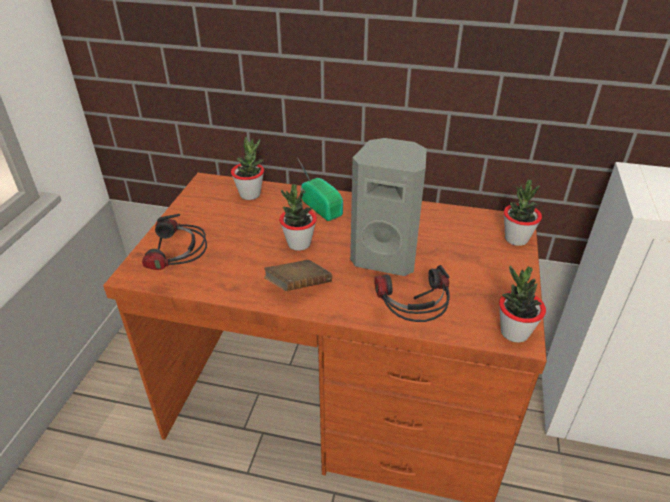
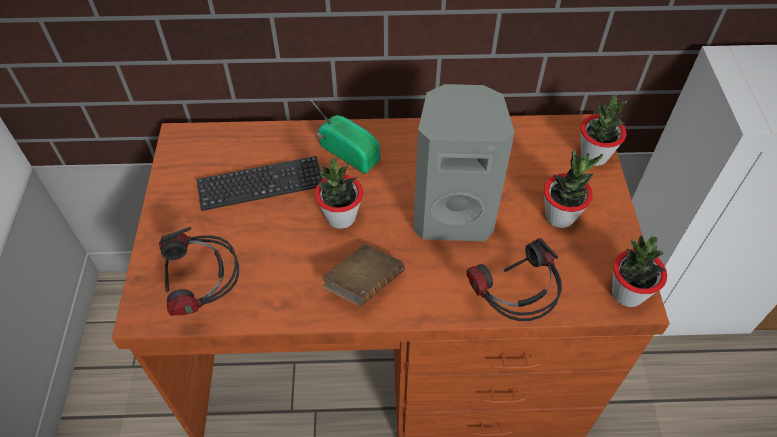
camera: 15 degrees left, 15 degrees up
potted plant [231,137,264,200] -> potted plant moved to [544,151,603,228]
none -> keyboard [196,156,323,211]

